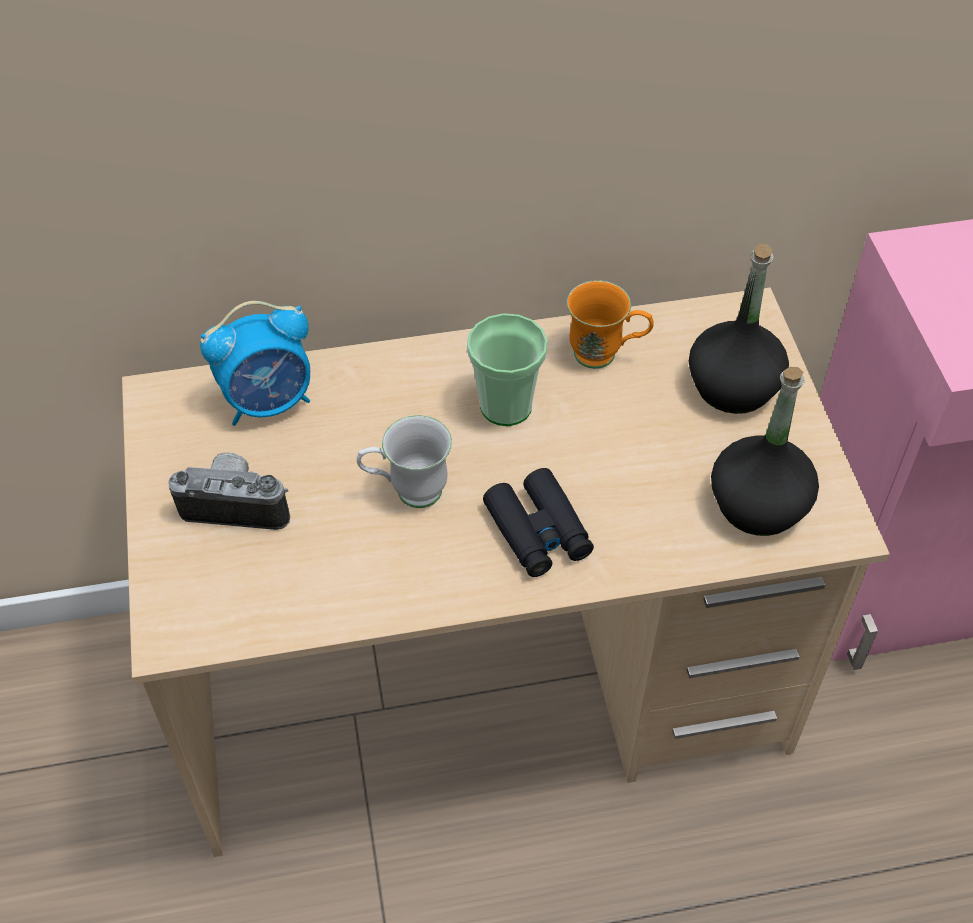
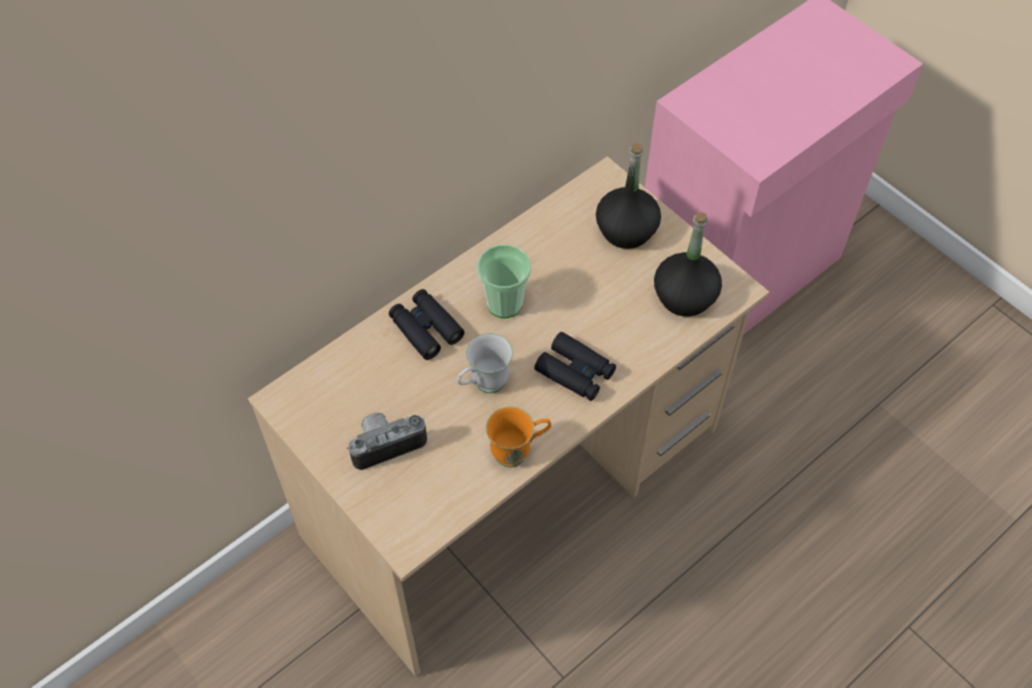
camera: 30 degrees left, 5 degrees up
alarm clock [200,301,310,426] -> none
orange mug [567,280,654,369] -> orange mug moved to [486,406,551,467]
none -> black binoculars [389,289,465,360]

